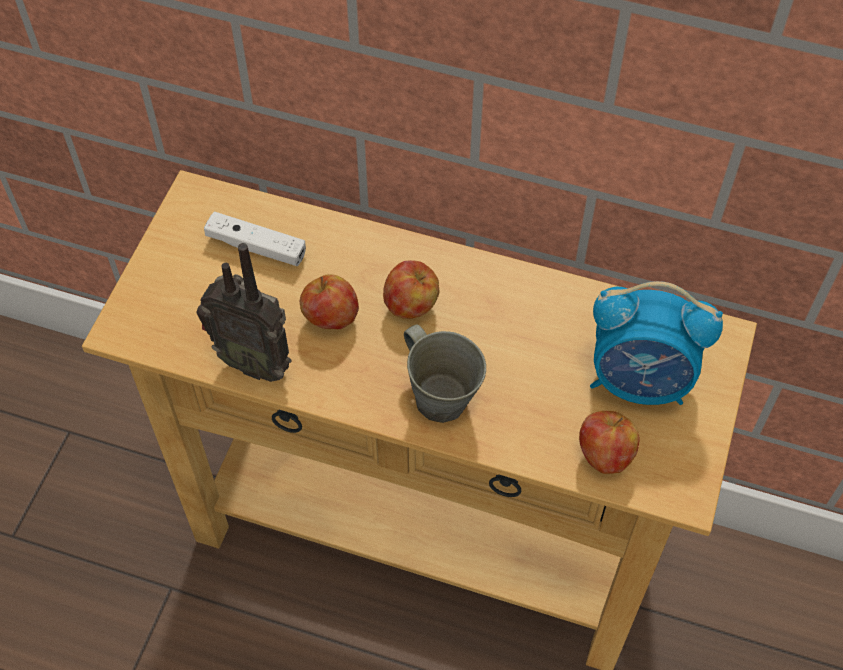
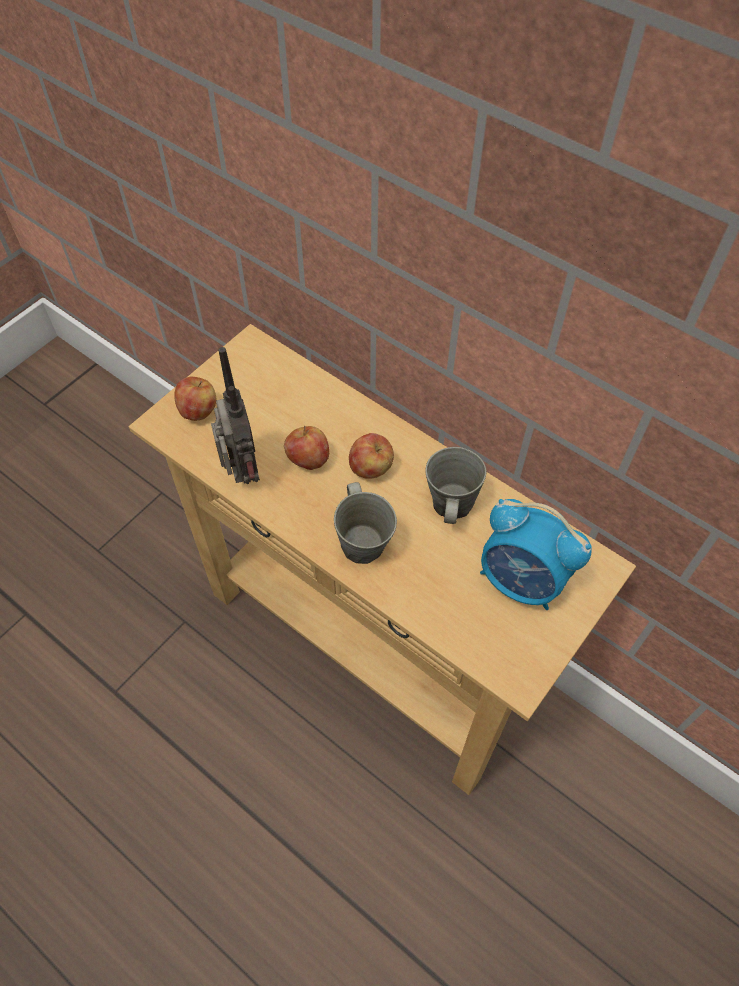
camera: 20 degrees right, 0 degrees up
radio [197,243,292,382] -> radio turned 150 degrees counterclockwise [211,347,260,484]
white game controller [204,211,306,266] -> none
apple [579,411,639,474] -> apple moved to [174,377,216,421]
none -> grey mug [425,447,486,524]

